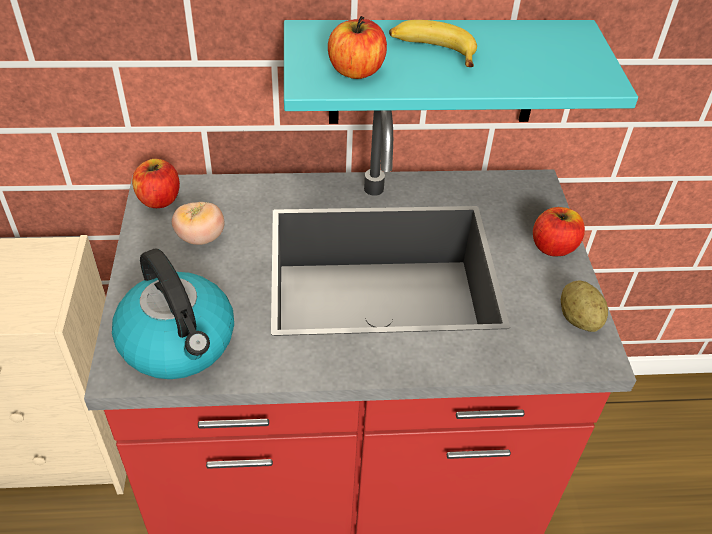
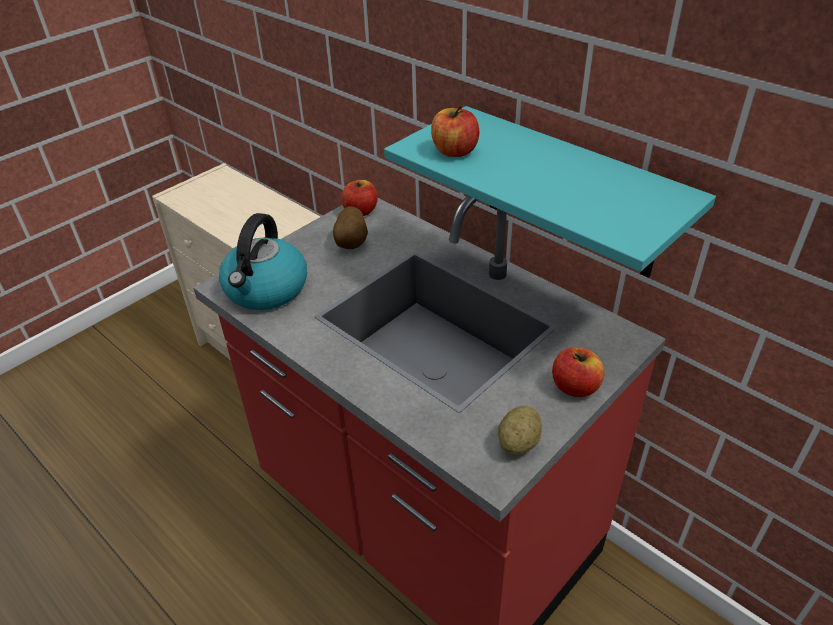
camera: 50 degrees right, 5 degrees down
tomato [172,202,224,245] -> potato [333,207,368,249]
banana [389,20,477,67] -> none

